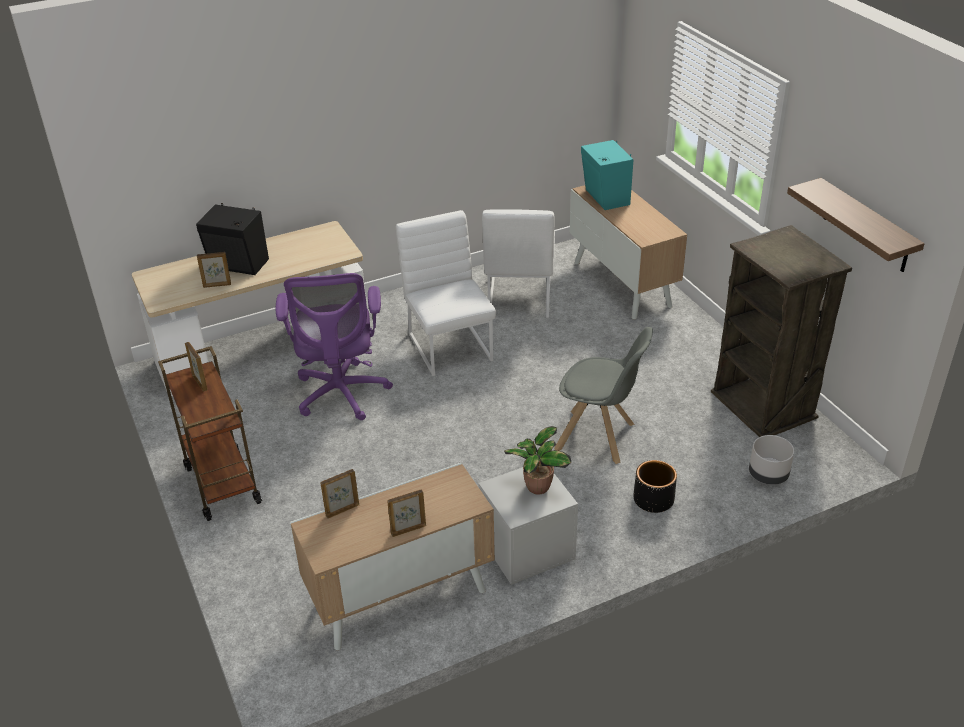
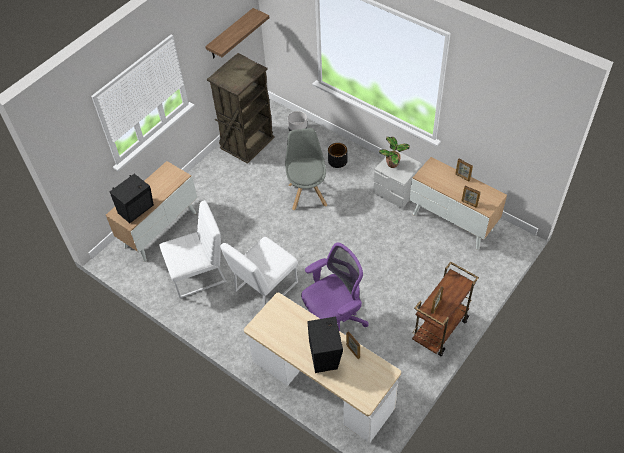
camera: 115 degrees left, 15 degrees up
turquoise speaker [581,140,634,210] -> black speaker [110,174,154,223]

